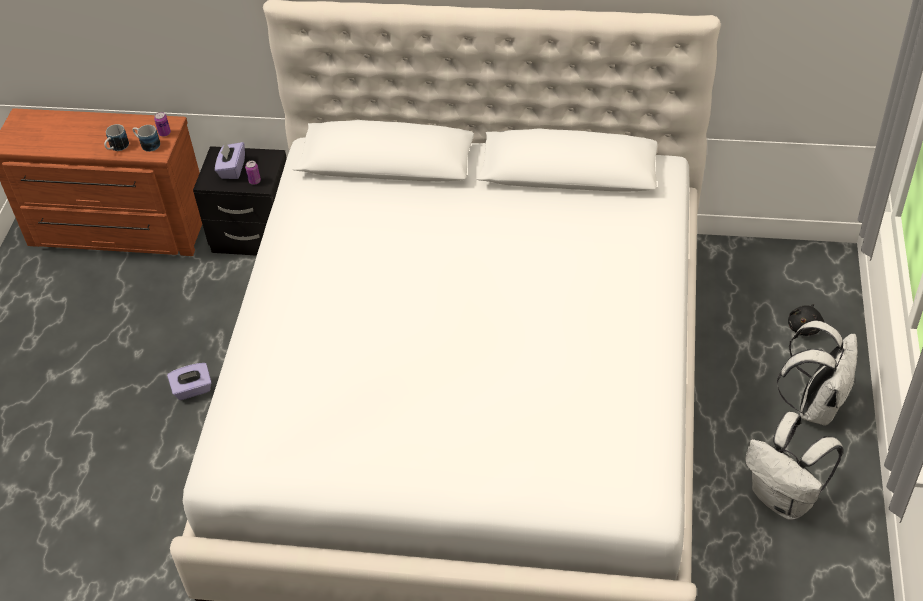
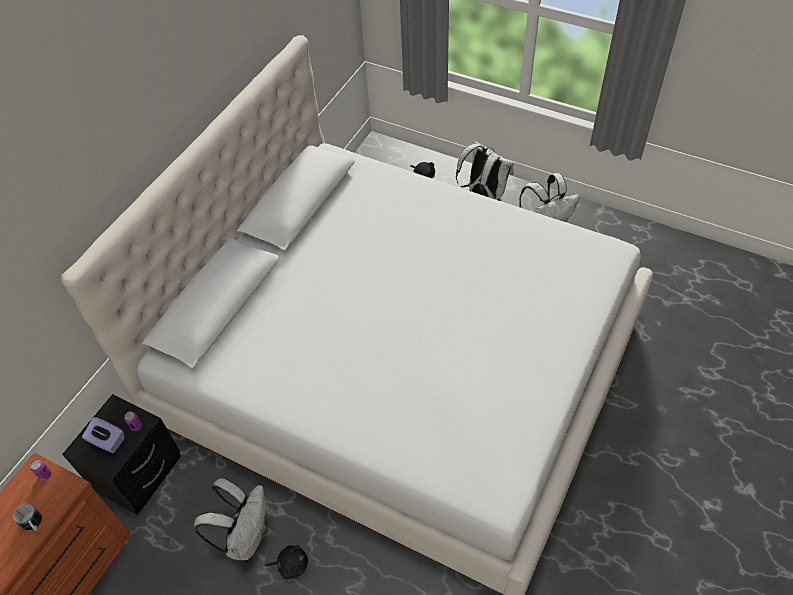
camera: 70 degrees left, 5 degrees up
mug [133,125,160,152] -> none
purple tissue box [167,363,212,400] -> black plush toy [265,545,308,580]
none -> white backpack [194,478,266,560]

